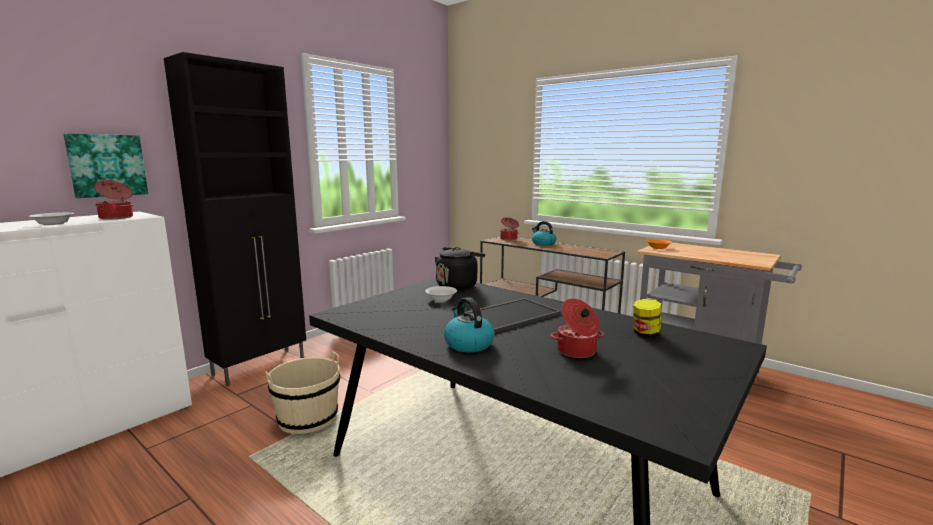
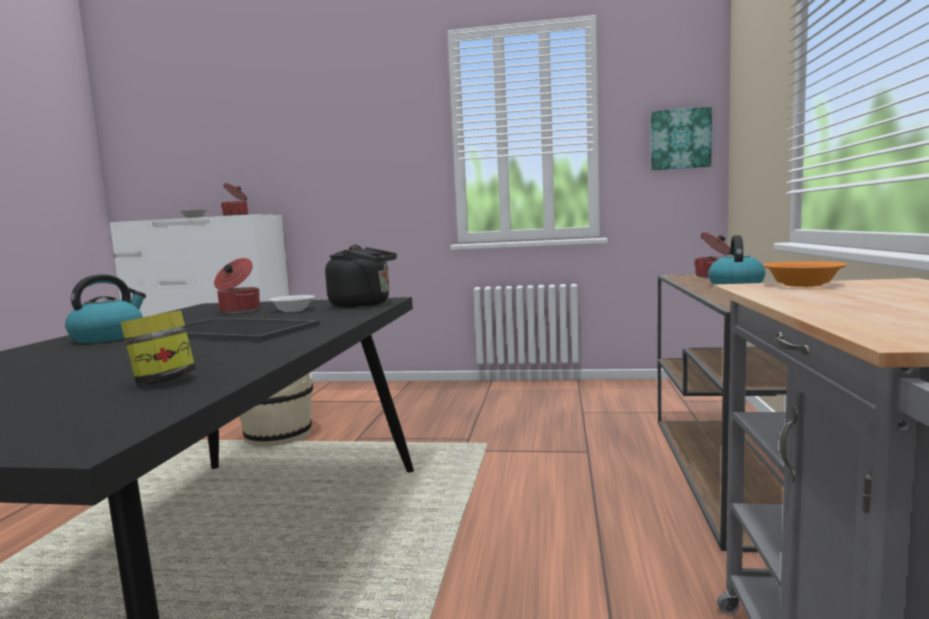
camera: 60 degrees right, 5 degrees down
picture [63,134,148,198] -> picture moved to [650,107,712,170]
black cabinet [164,52,306,386] -> none
cooking pot [551,299,604,358] -> cooking pot moved to [214,258,260,313]

